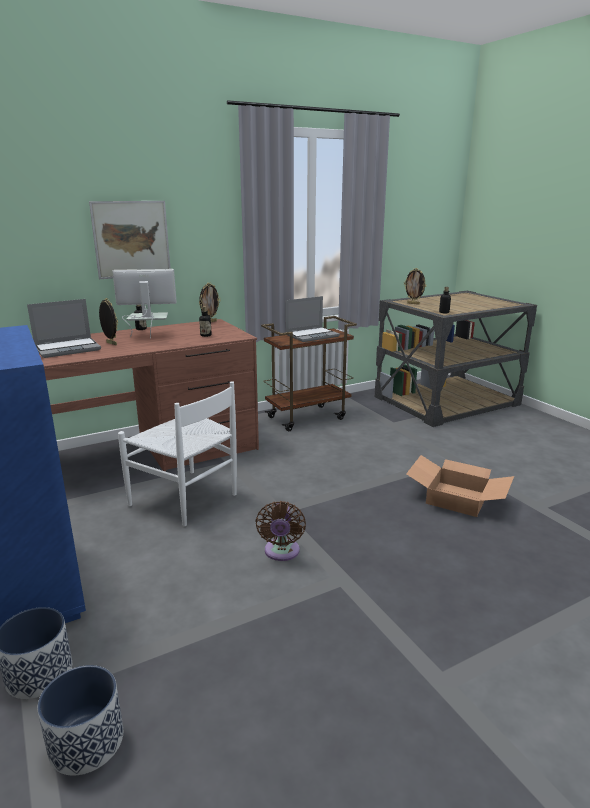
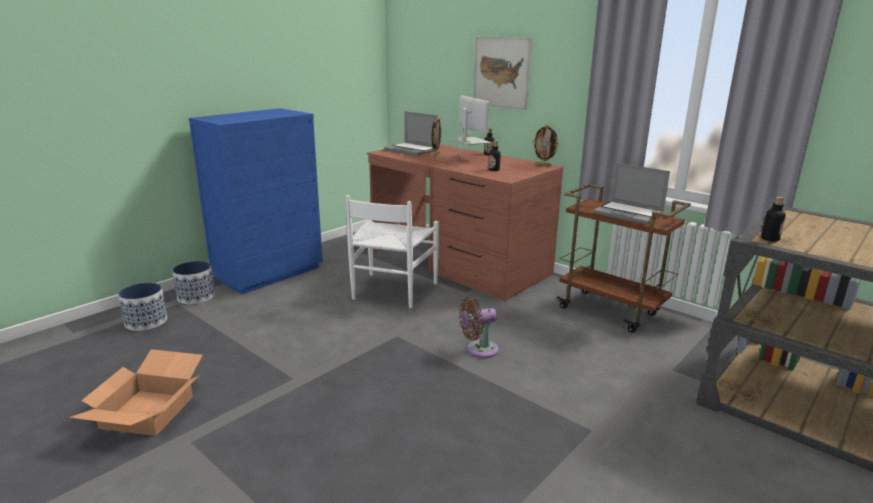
camera: 70 degrees right, 0 degrees up
brown fan [256,501,306,561] -> brown fan moved to [459,297,499,358]
picture frame [404,268,426,305] -> none
cardboard box [406,455,514,517] -> cardboard box moved to [69,349,203,436]

